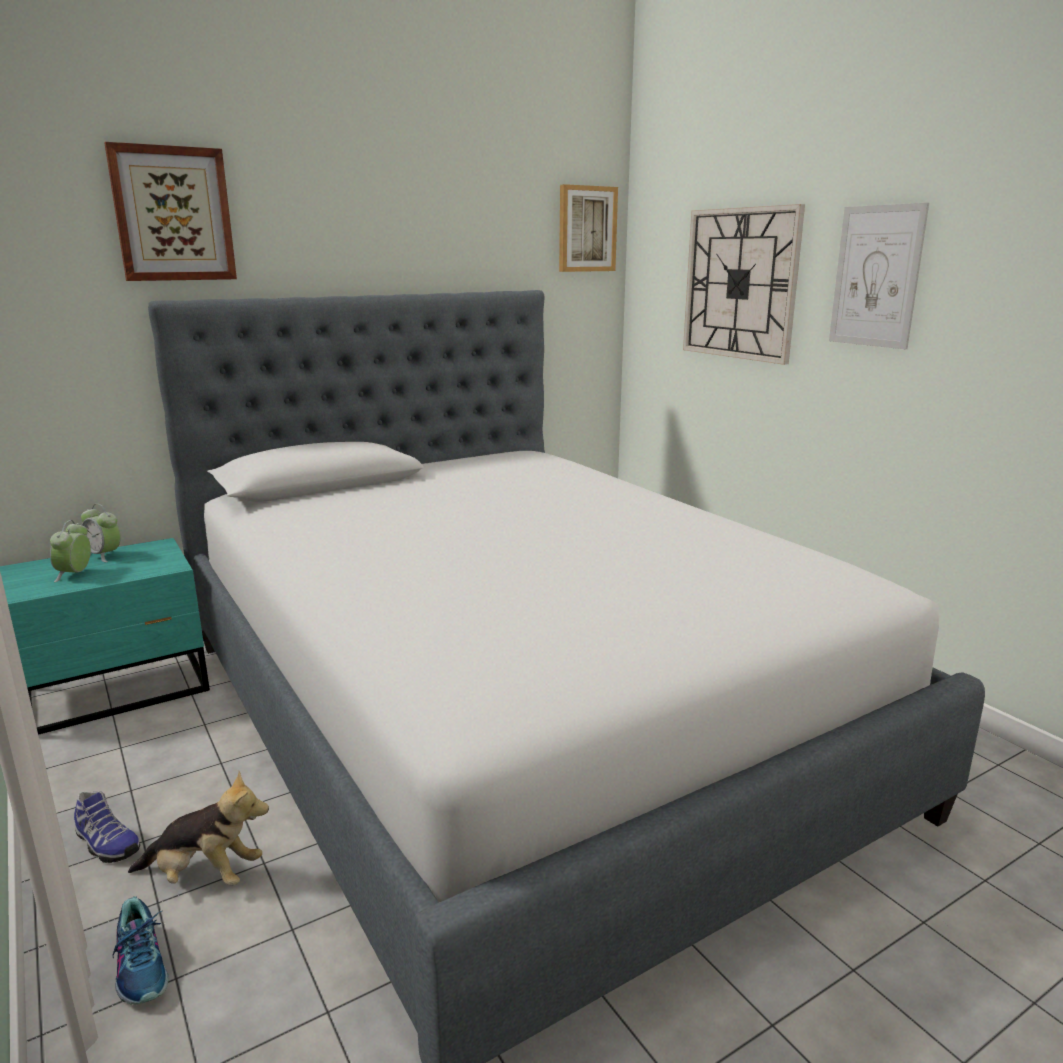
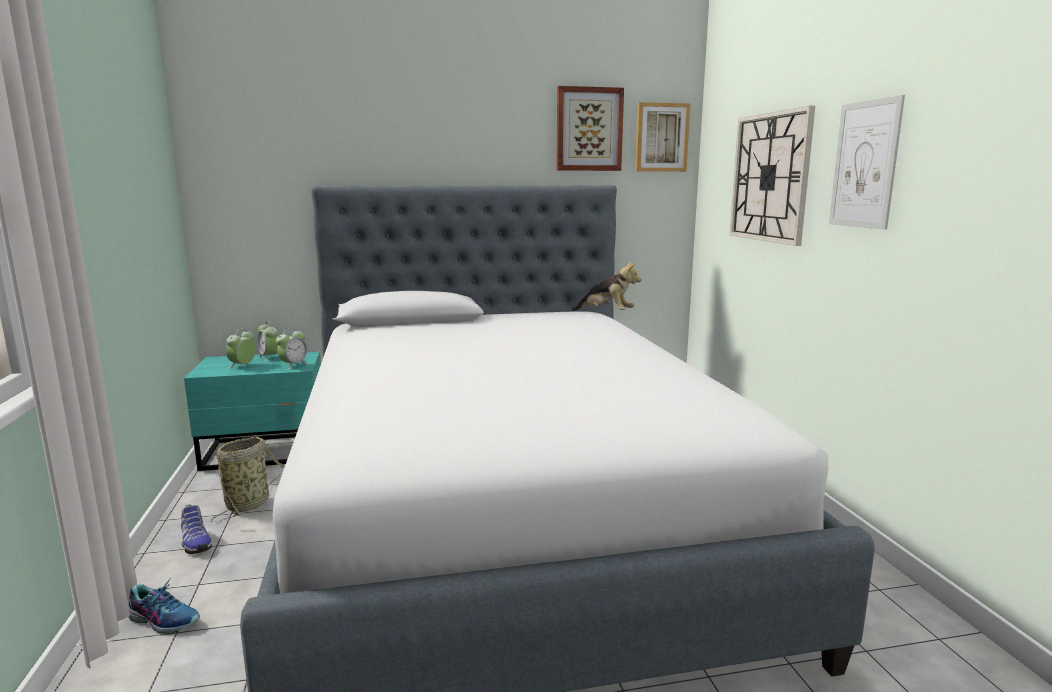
camera: 20 degrees right, 5 degrees down
picture [104,142,237,281] -> picture moved to [556,86,624,171]
shoe [113,896,168,1005] -> shoe turned 60 degrees counterclockwise [128,577,200,635]
plush toy [128,771,269,886] -> plush toy moved to [571,261,642,311]
none -> basket [211,437,285,522]
none -> alarm clock [276,328,309,370]

